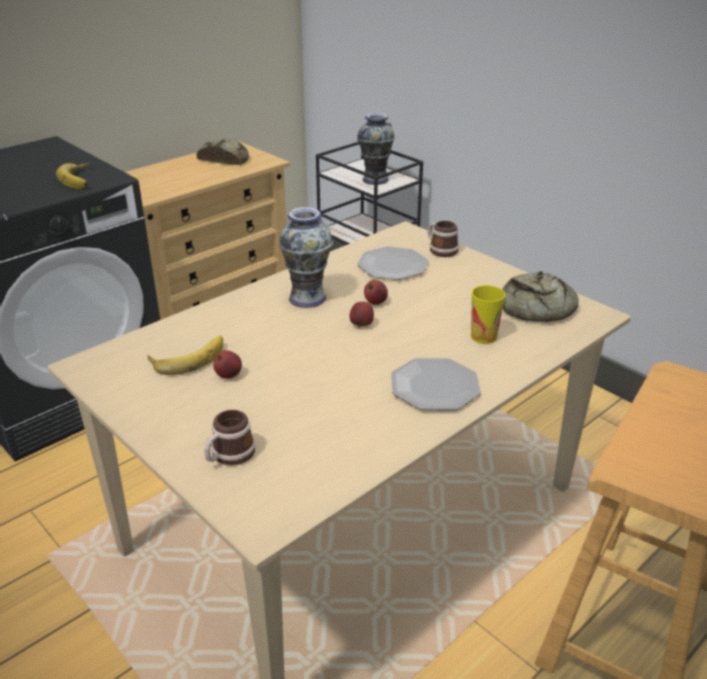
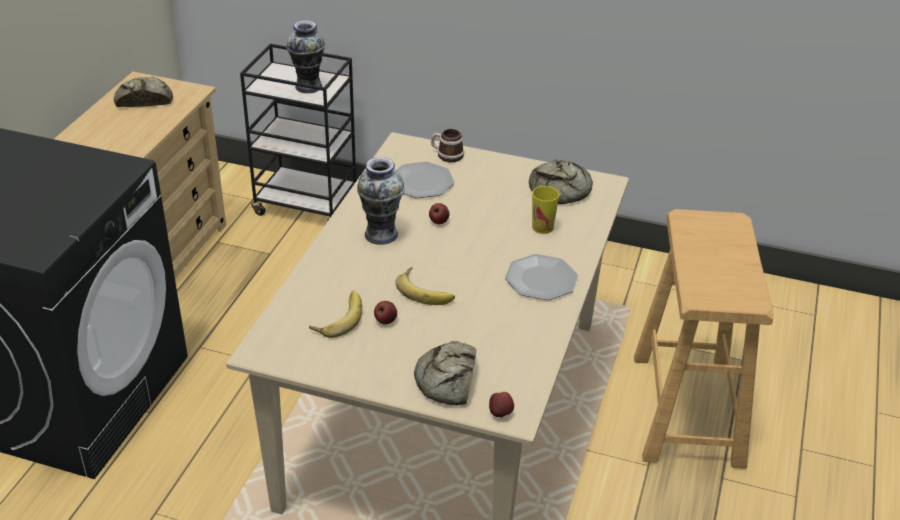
camera: 30 degrees left, 5 degrees up
banana [56,163,90,189] -> banana moved to [395,267,455,305]
mug [204,410,255,465] -> bread [414,341,476,406]
apple [350,302,374,327] -> apple moved to [489,392,514,418]

